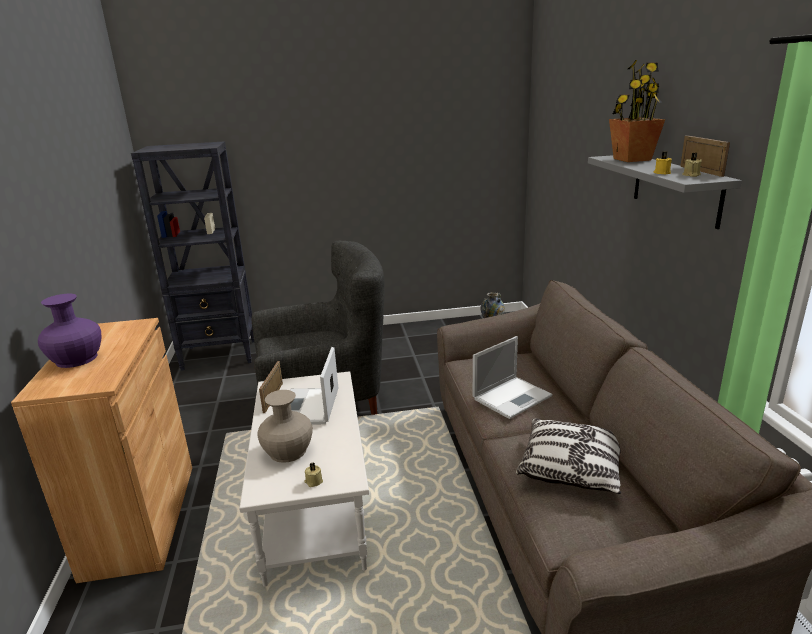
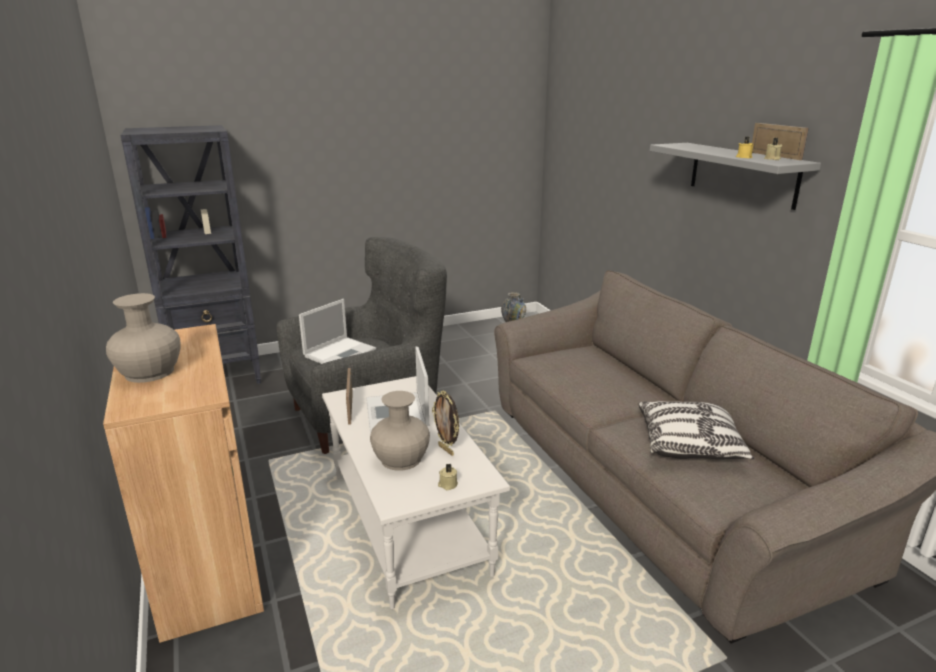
camera: 15 degrees left, 0 degrees up
purple vase [38,294,102,368] -> beige vase [106,293,180,383]
laptop [473,336,552,419] -> laptop moved to [299,299,376,364]
potted plant [609,60,665,162] -> none
none -> picture frame [432,391,459,456]

